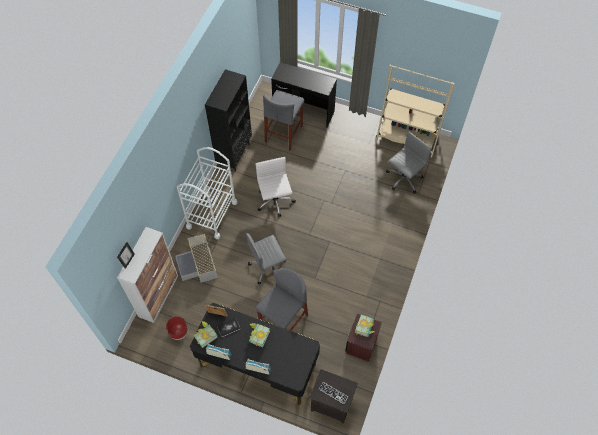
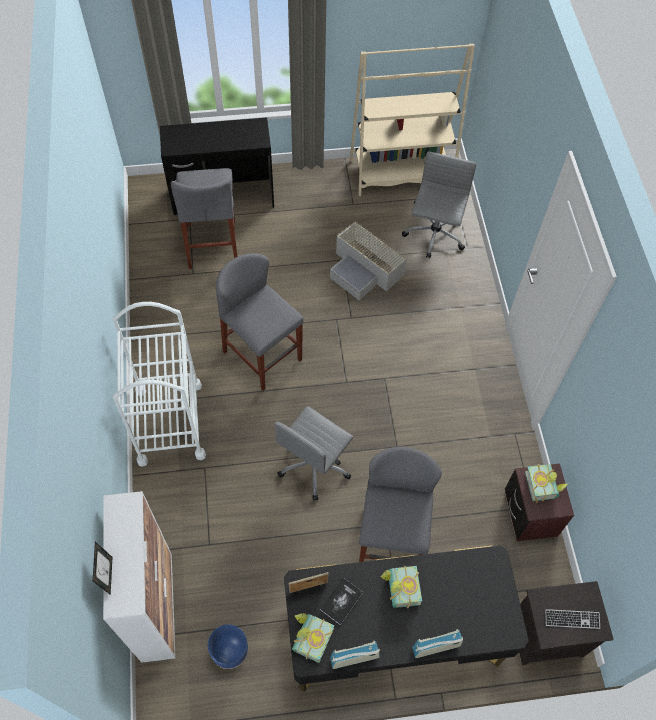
camera: 30 degrees left, 0 degrees up
red planter [166,316,188,340] -> blue planter [208,624,248,669]
grey storage box [175,234,218,283] -> grey storage box moved to [330,221,407,300]
black bookcase [205,69,252,171] -> none
white office chair [256,157,296,217] -> grey stool [216,253,303,391]

